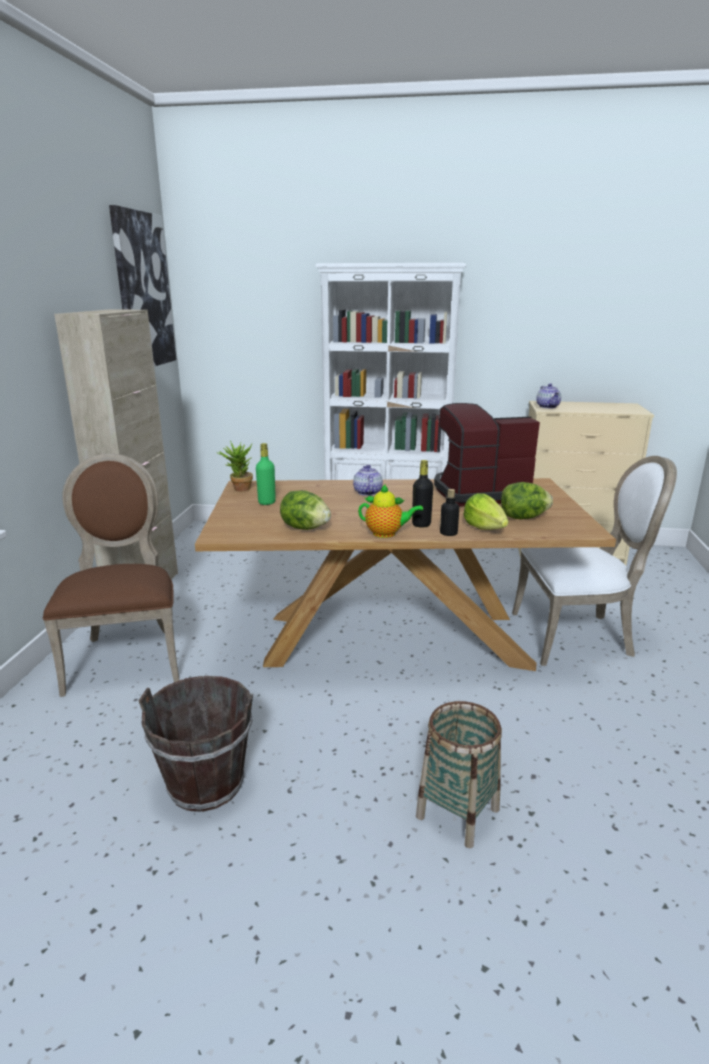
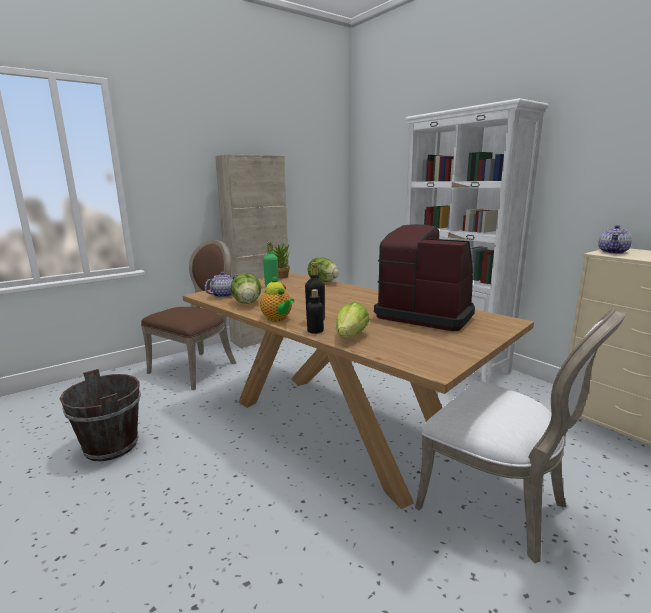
camera: 45 degrees right, 5 degrees down
picture [109,205,176,366] -> none
teapot [353,465,383,496] -> teapot moved to [205,272,237,298]
basket [416,701,502,848] -> none
lettuce [501,482,553,519] -> lettuce moved to [308,257,339,282]

